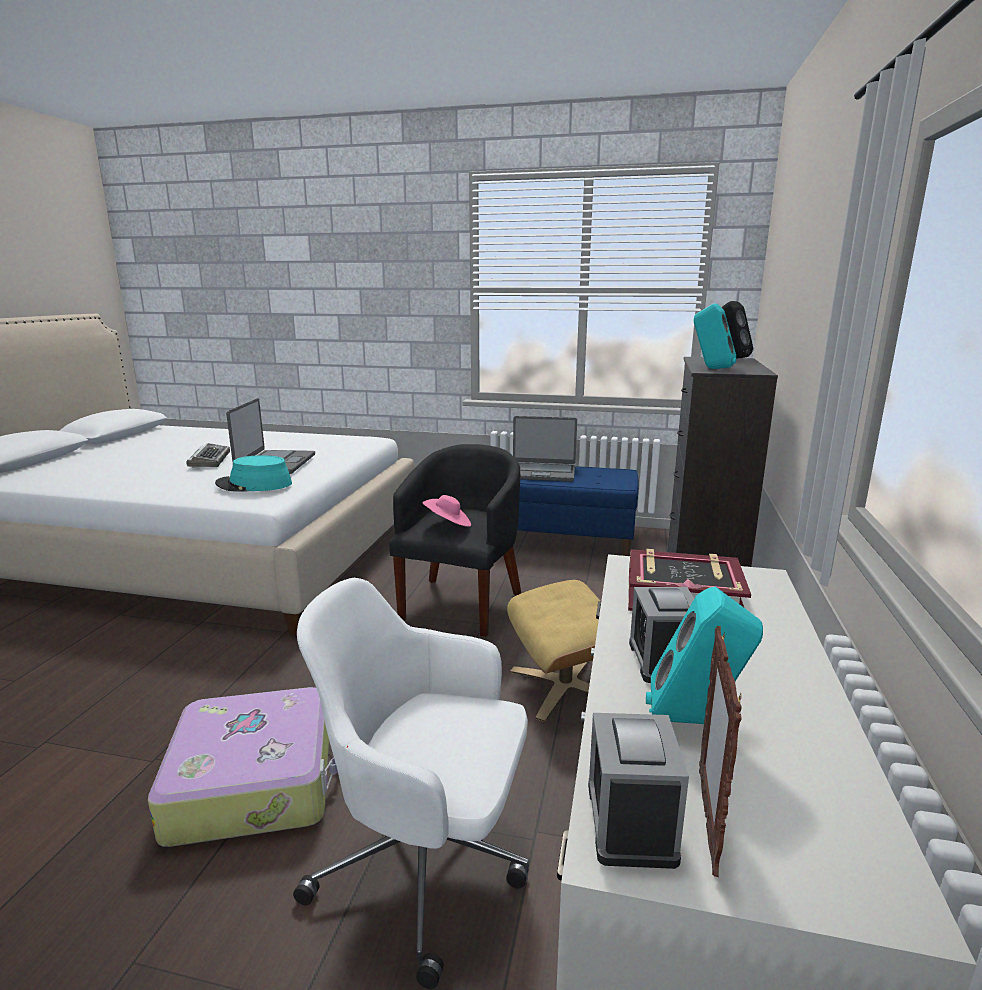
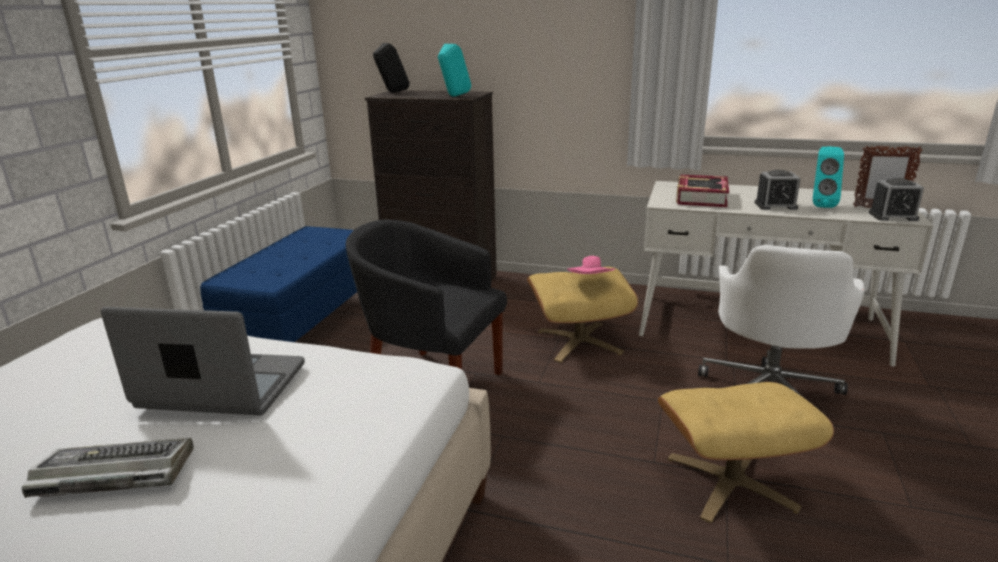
camera: 85 degrees left, 5 degrees up
suitcase [148,687,338,847] -> beige ottoman [658,382,834,523]
turquoise hat [215,455,292,491] -> none
pink hat [422,495,471,527] -> pink hat moved to [567,256,615,274]
laptop [513,416,577,482] -> none

